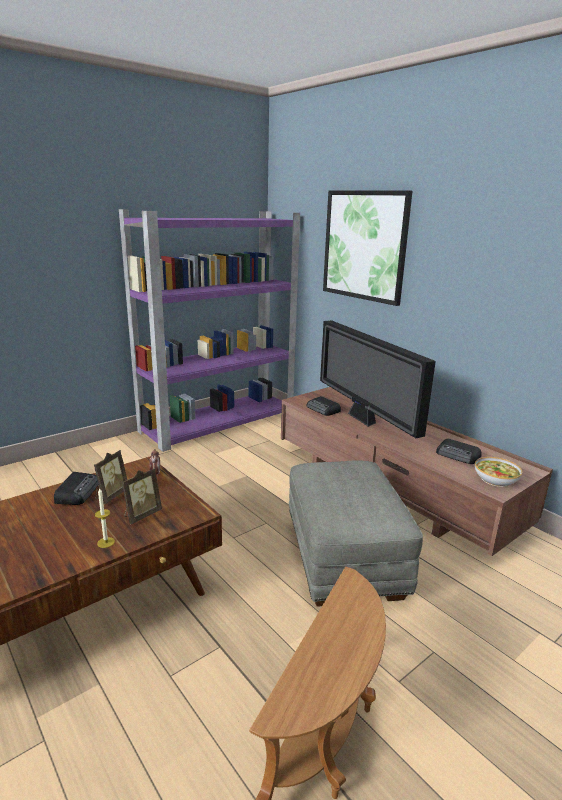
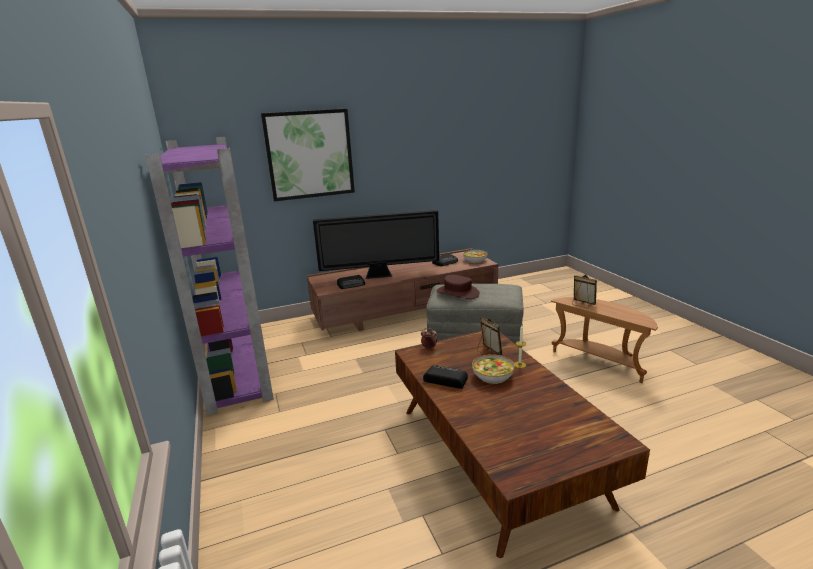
camera: 70 degrees left, 0 degrees up
picture frame [94,450,127,504] -> picture frame moved to [572,275,597,308]
none -> brown hat [436,275,480,299]
none -> bowl [472,354,514,384]

